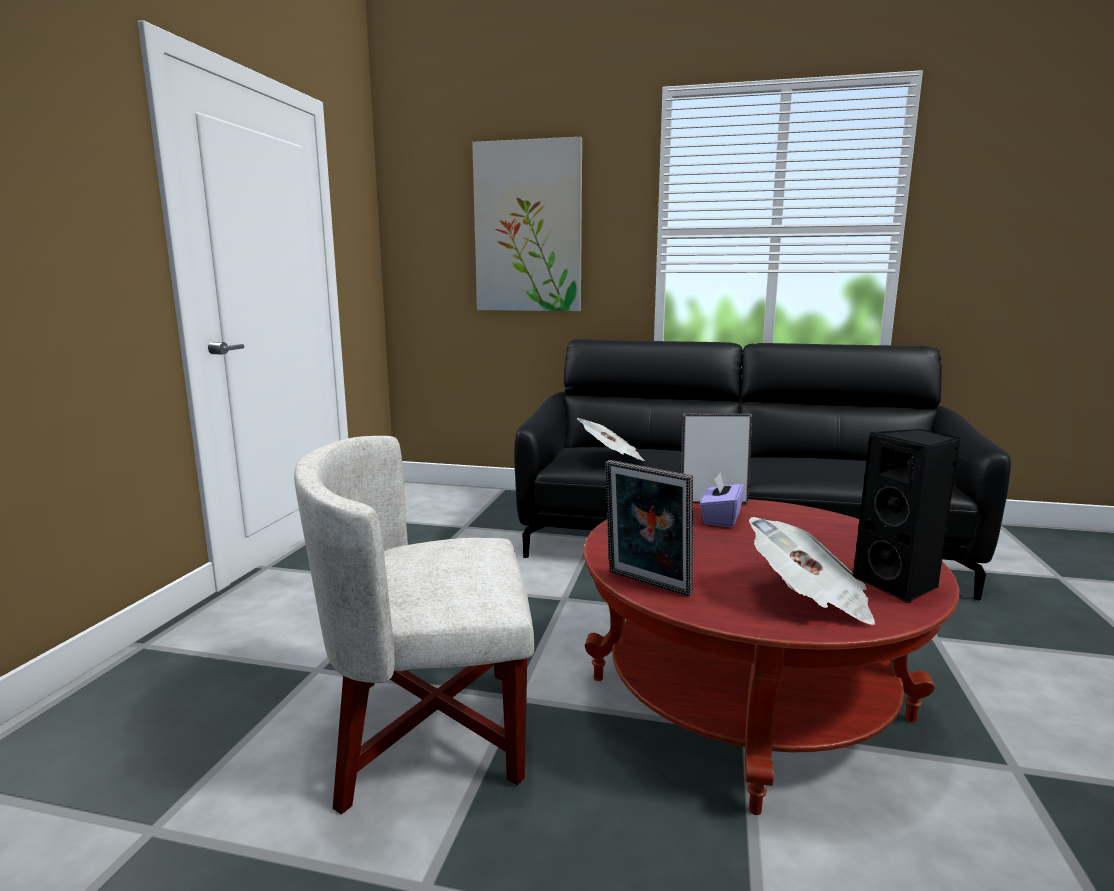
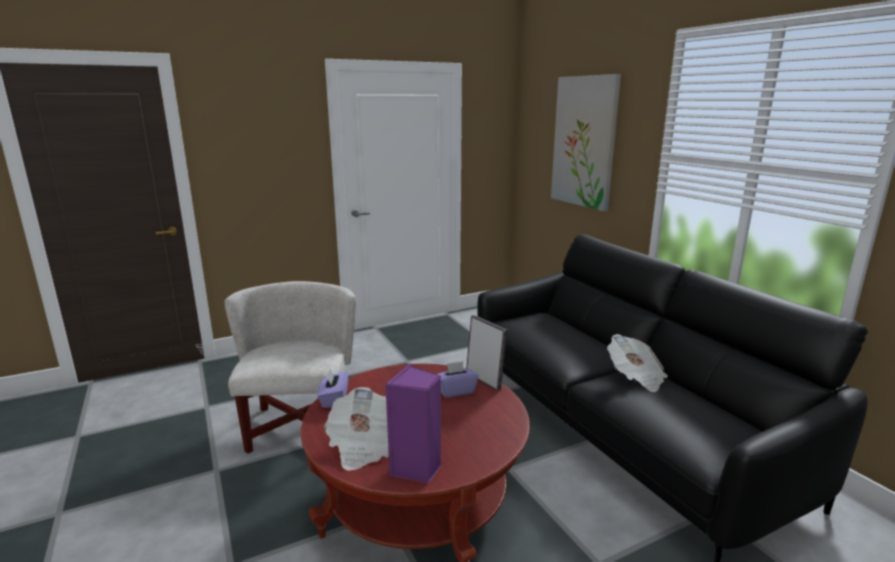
camera: 50 degrees right, 5 degrees up
white armchair [294,436,534,814] -> white armchair turned 45 degrees clockwise [225,281,356,454]
newspaper [577,418,645,461] -> newspaper moved to [607,334,668,392]
picture frame [605,460,693,596] -> purple tissue box [318,368,348,408]
black speaker [853,429,961,604] -> purple speaker [385,364,441,483]

